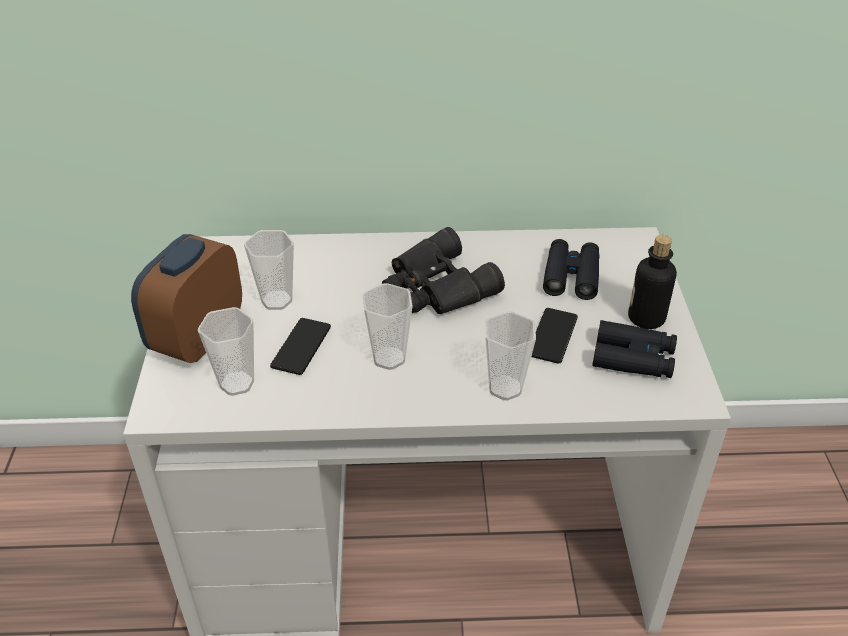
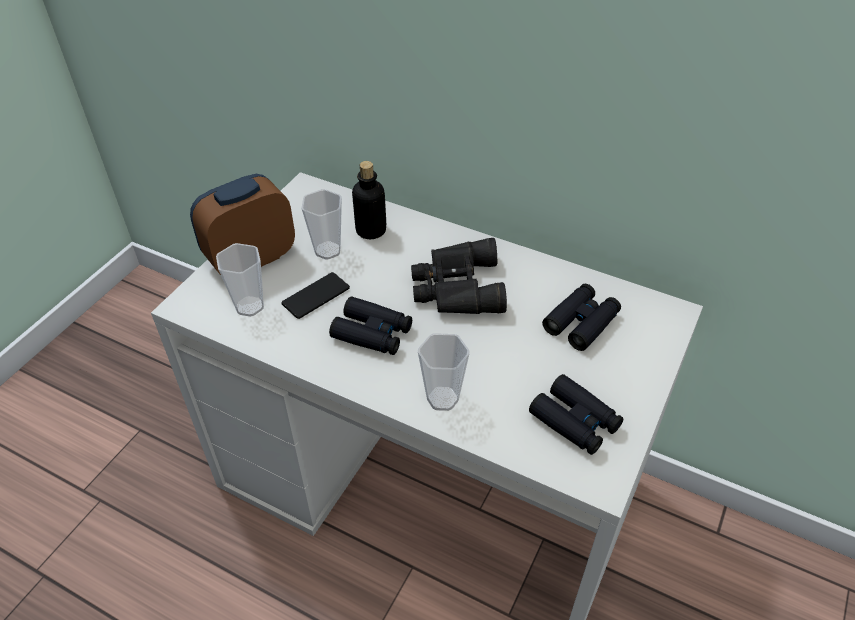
camera: 30 degrees right, 5 degrees up
cup [362,283,413,370] -> black binoculars [329,296,412,355]
phone [531,308,578,364] -> none
bottle [628,235,677,329] -> bottle moved to [352,161,387,239]

